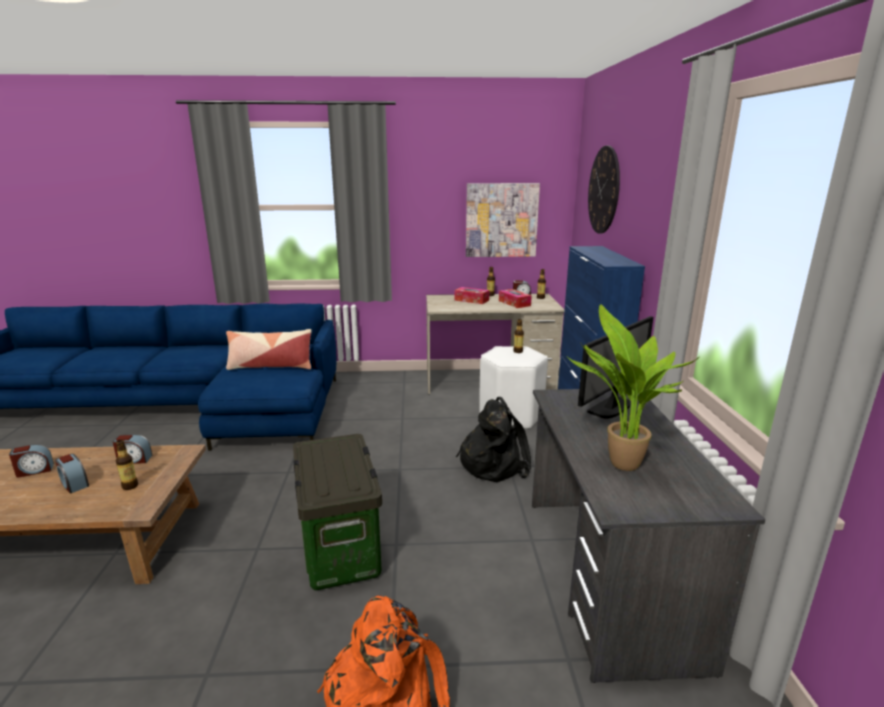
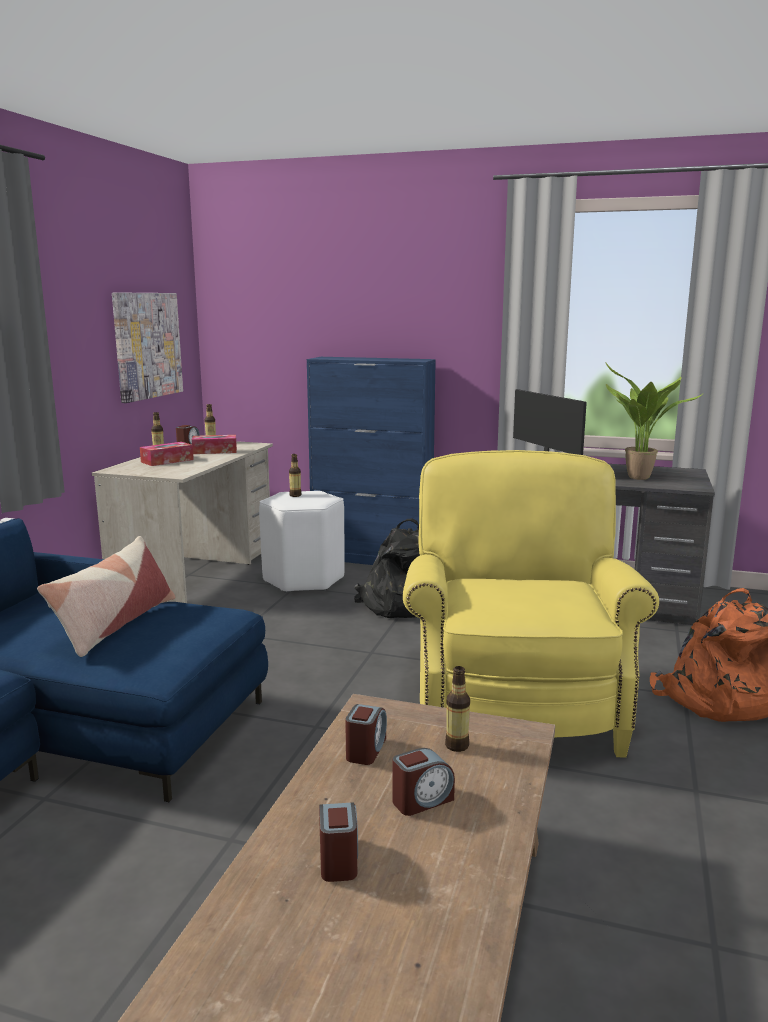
camera: 70 degrees left, 5 degrees down
storage box [293,434,382,590] -> yellow armchair [403,450,659,758]
wall clock [588,146,620,234] -> none

